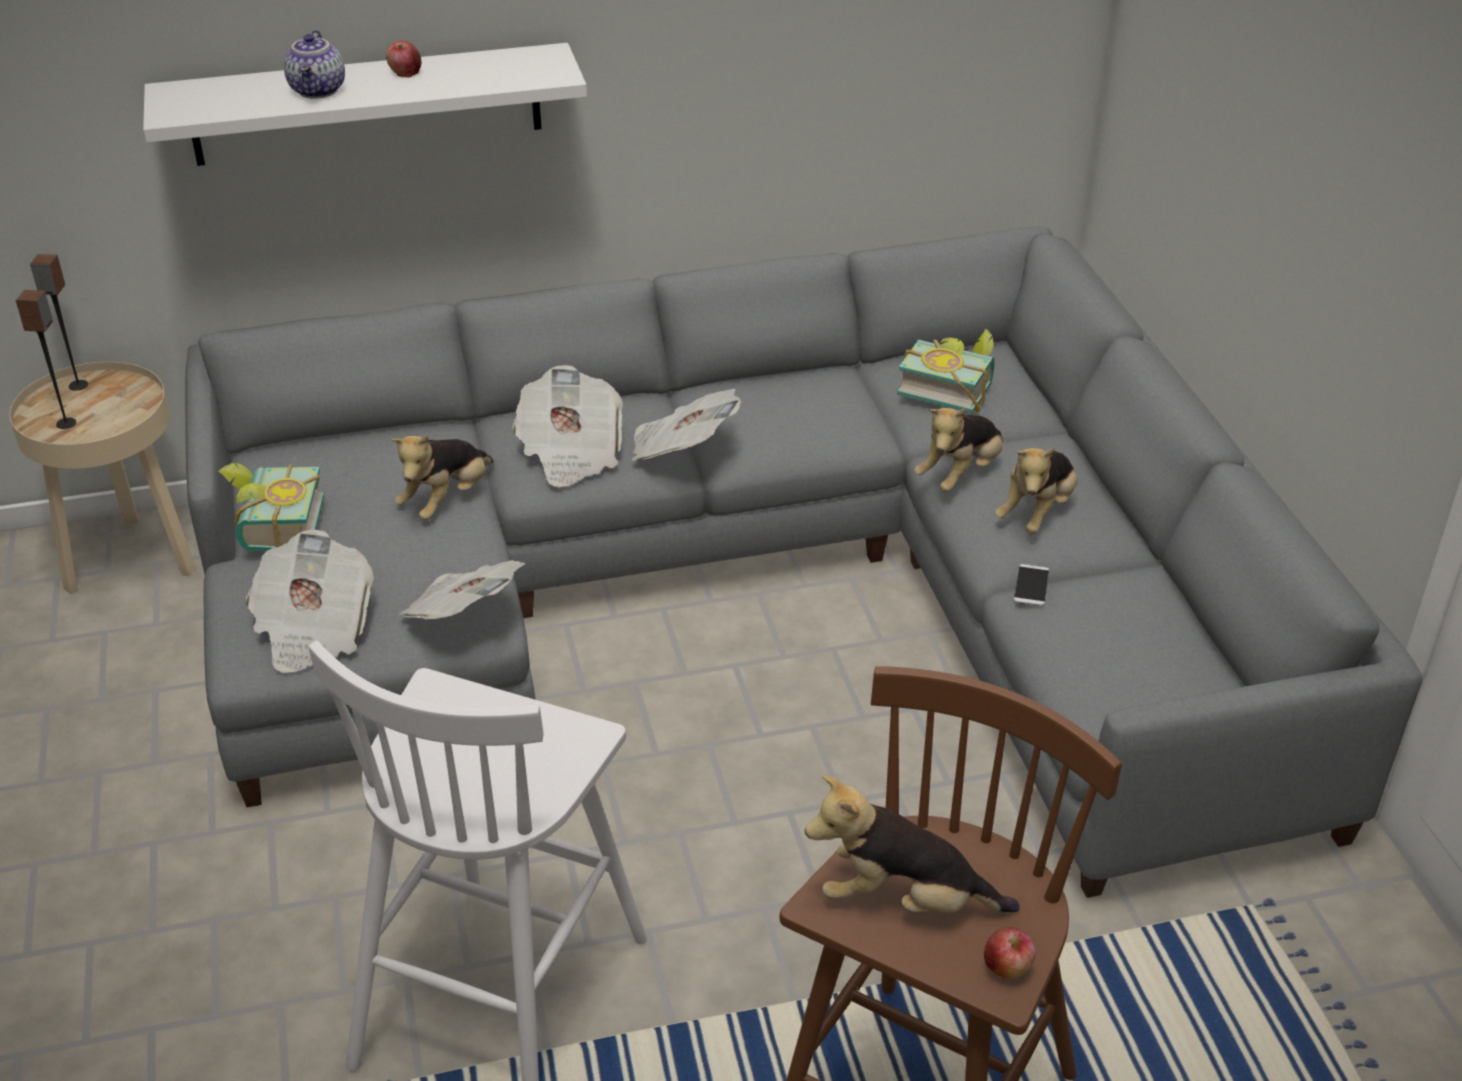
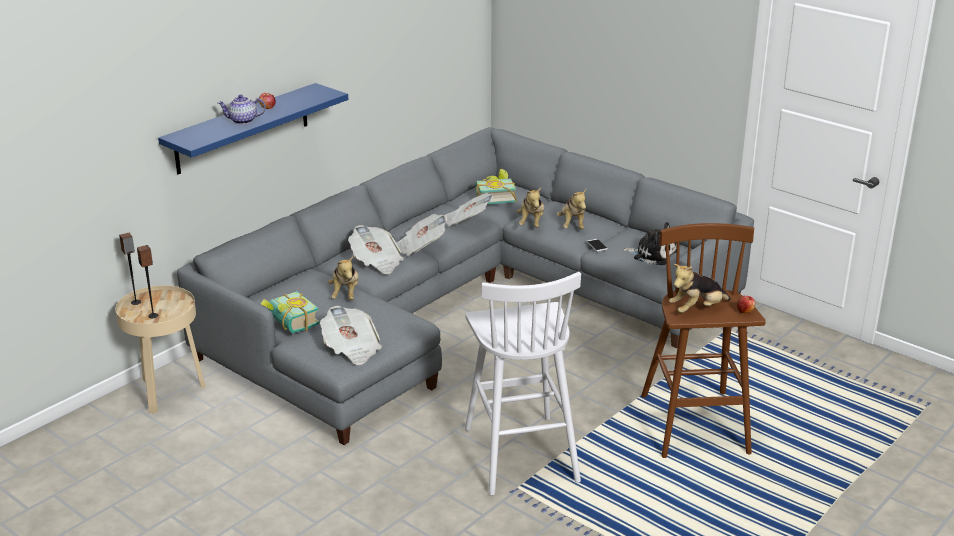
camera: 35 degrees left, 10 degrees down
white shelf [143,43,587,166] -> blue shelf [158,83,348,174]
teapot [284,30,345,99] -> teapot turned 120 degrees clockwise [218,94,266,124]
newspaper [399,560,525,619] -> newspaper moved to [445,193,494,227]
none -> plush toy [622,222,677,265]

